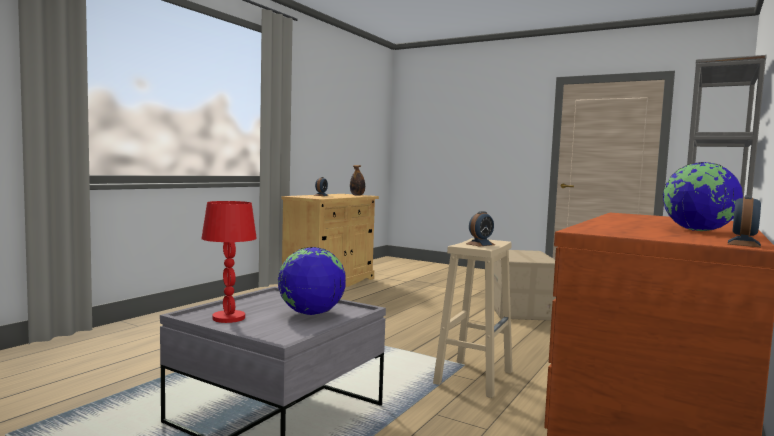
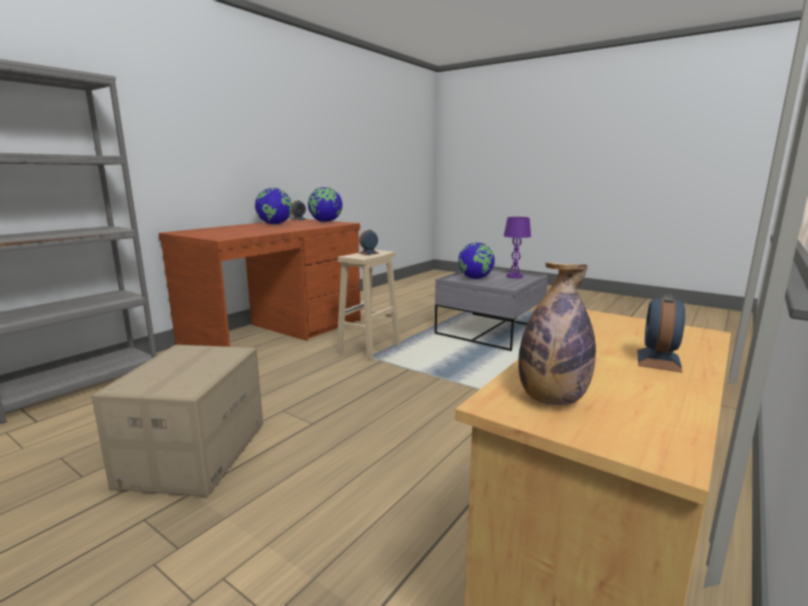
camera: 175 degrees left, 10 degrees up
red table lamp [201,201,257,323] -> purple table lamp [504,217,531,278]
none -> globe [308,187,343,222]

